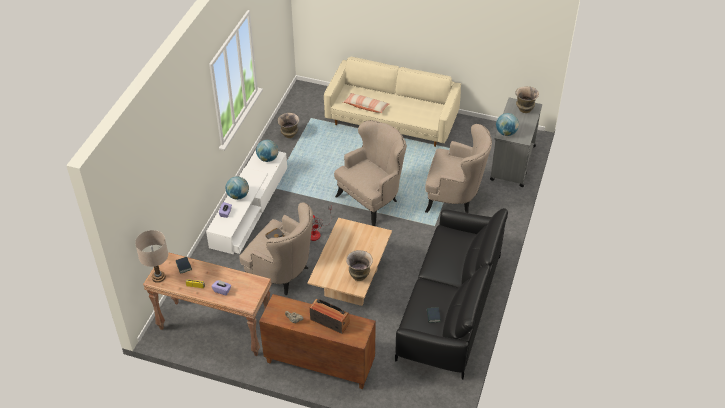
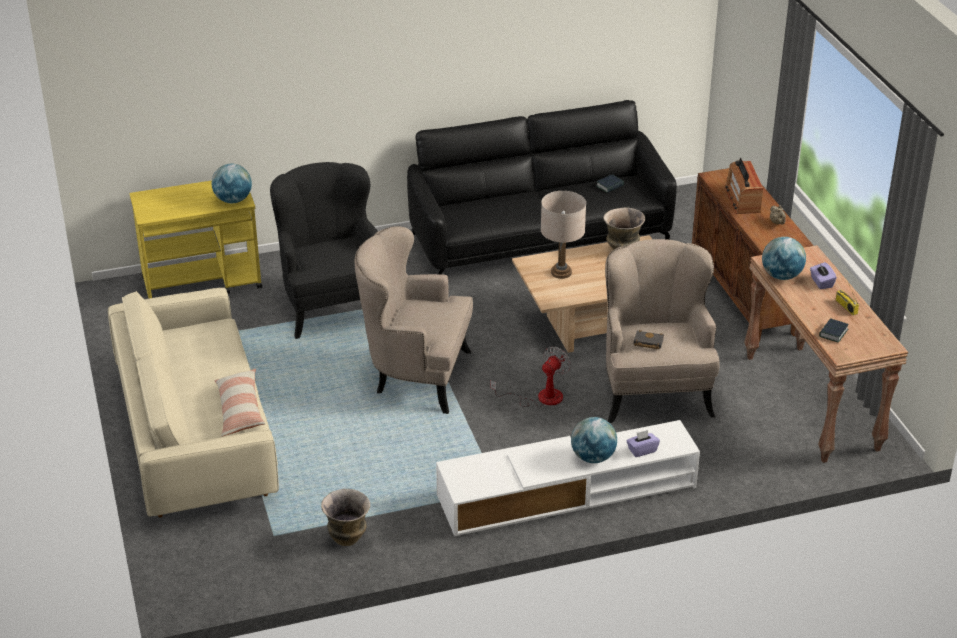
camera: 125 degrees left, 10 degrees down
beige table lamp [135,230,168,283] -> beige table lamp moved to [541,191,586,279]
globe [256,140,278,162] -> globe moved to [762,237,806,280]
beige armchair [425,124,492,213] -> black armchair [270,162,378,339]
grey cart [490,98,542,187] -> yellow cart [130,181,262,298]
vase [515,86,539,113] -> none

